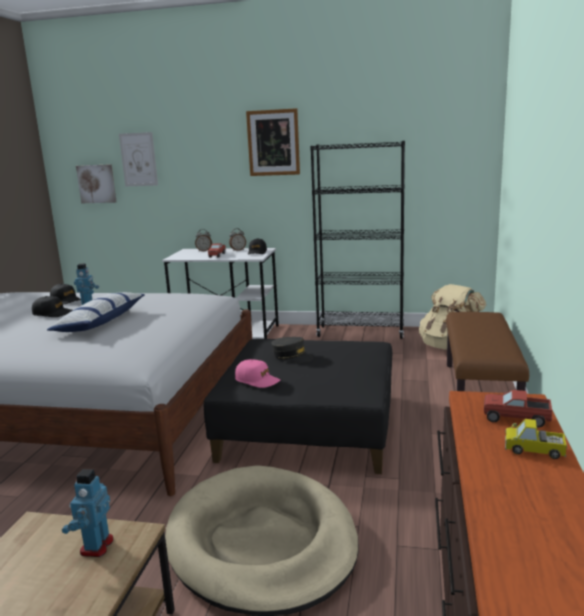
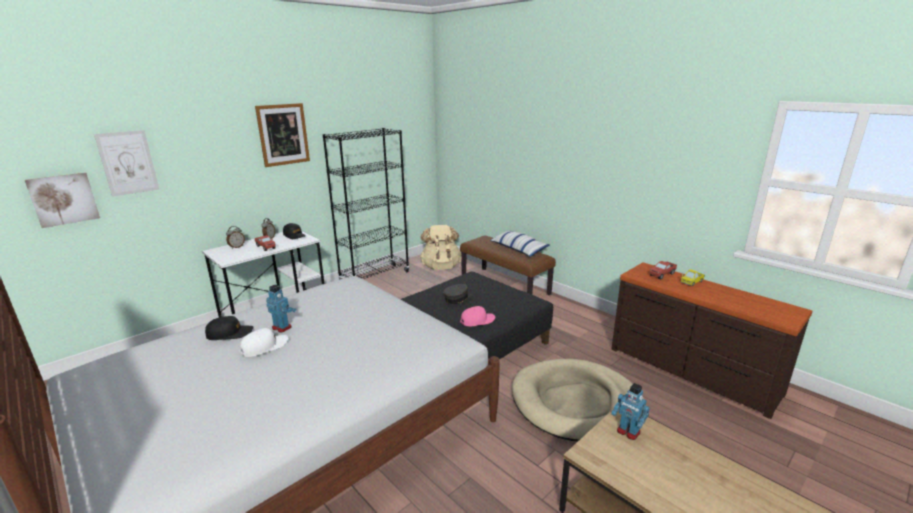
camera: 55 degrees left, 5 degrees up
black cap [32,296,73,317] -> white cap [239,328,288,357]
pillow [47,292,145,332] -> pillow moved to [490,230,550,257]

